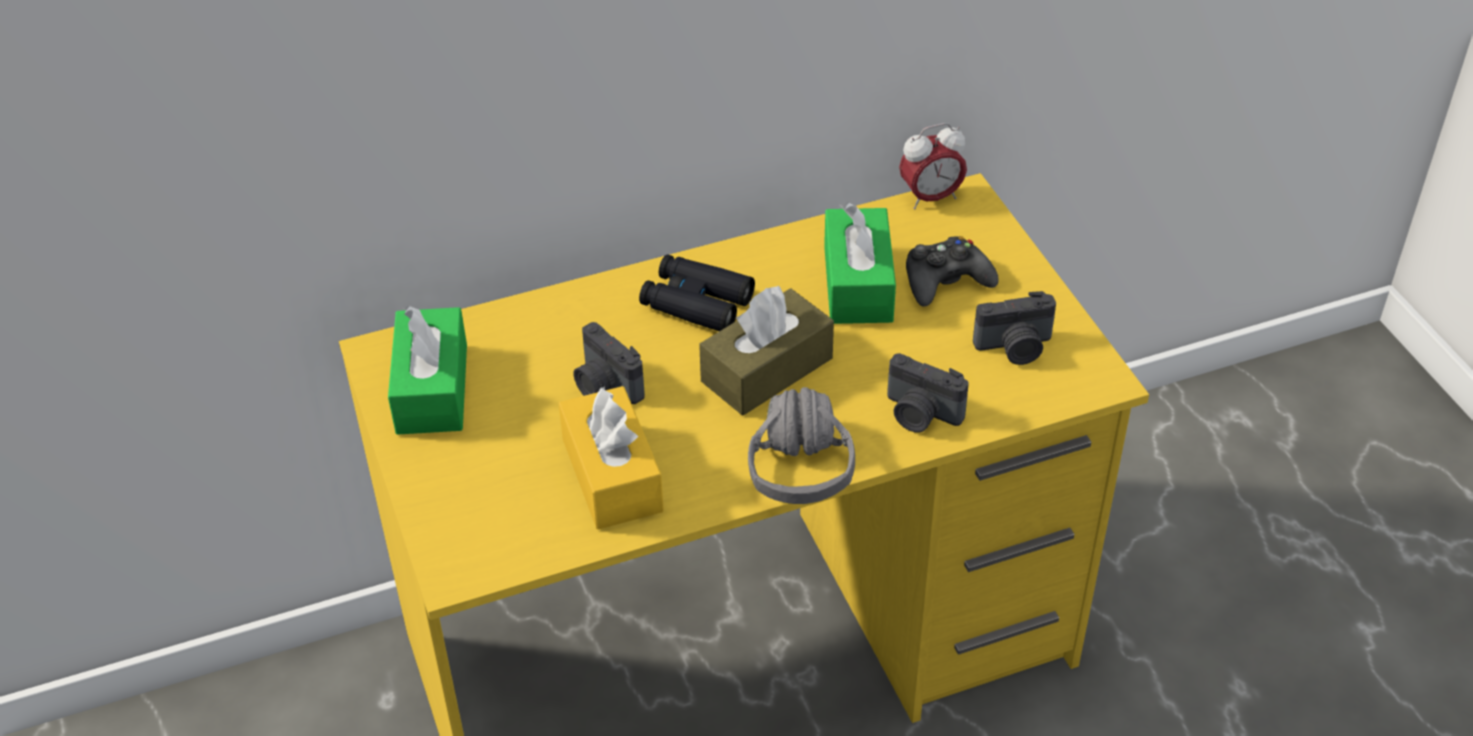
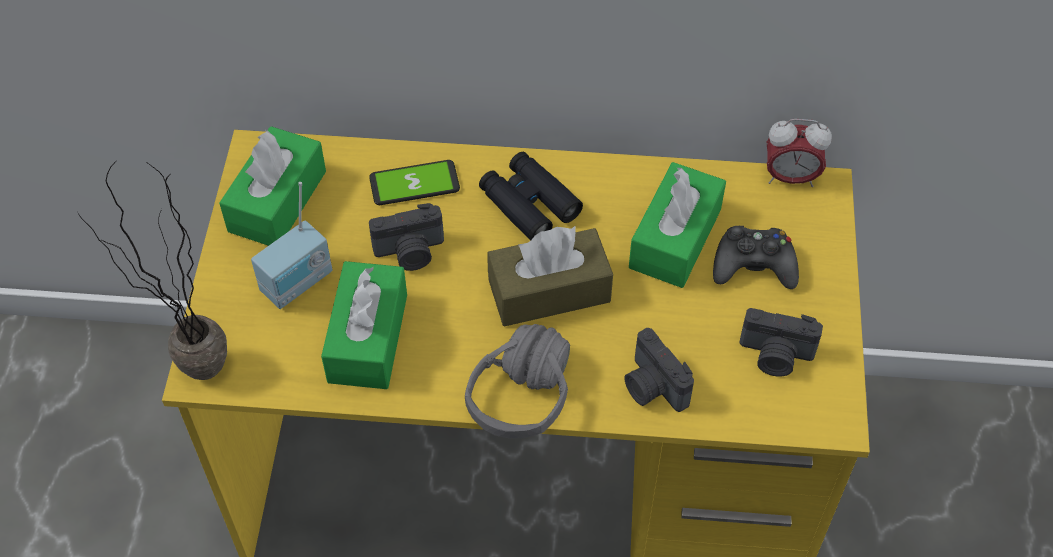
camera: 25 degrees right, 10 degrees up
yellow tissue box [559,386,664,529] -> green tissue box [321,261,407,389]
camera [573,322,645,404] -> camera turned 90 degrees counterclockwise [369,203,444,271]
none -> potted plant [78,161,227,380]
none -> radio [251,182,332,309]
none -> phone [369,160,460,205]

